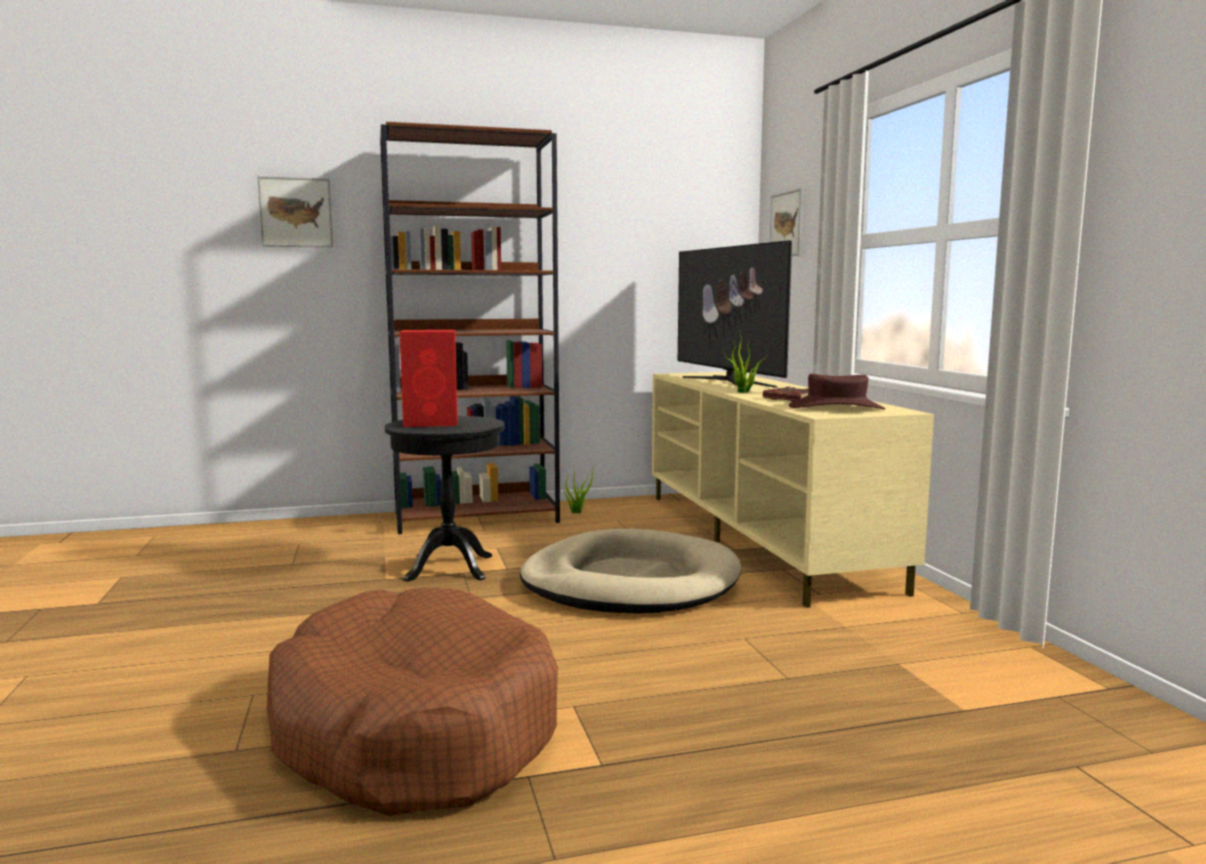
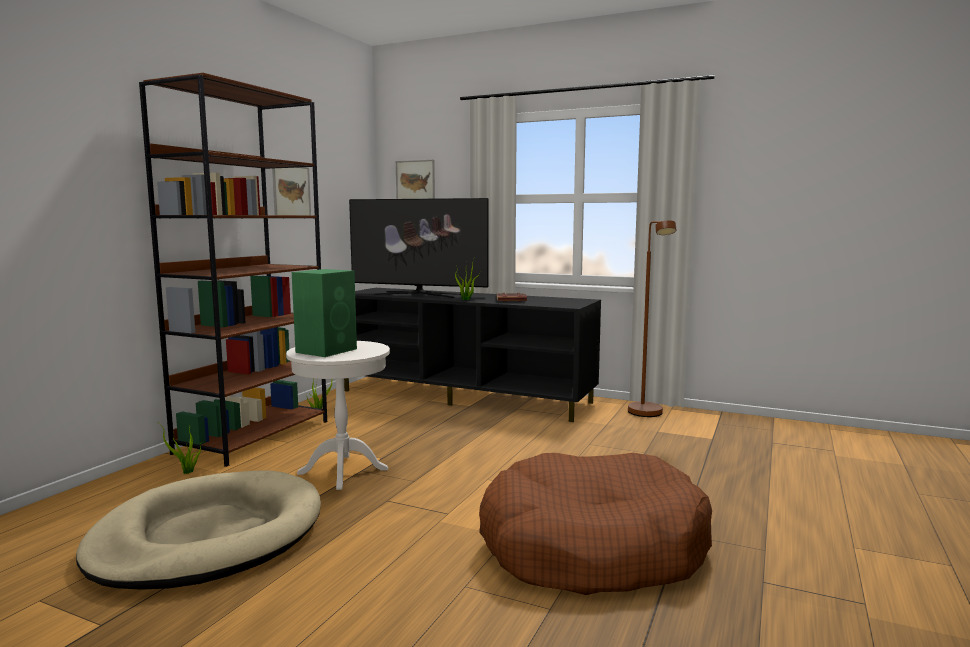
camera: 50 degrees left, 0 degrees up
picture [257,176,333,248] -> picture moved to [272,167,311,215]
black side table [385,416,505,582] -> white side table [286,341,390,490]
red speaker [400,330,458,427] -> green speaker [292,269,357,357]
beige dog bed [520,529,742,613] -> beige dog bed moved to [76,470,321,590]
beige tv stand [652,372,934,608] -> black tv stand [344,288,601,422]
brown hat [789,374,885,410] -> none
none -> potted plant [160,423,201,474]
none -> brown floor lamp [628,220,677,417]

